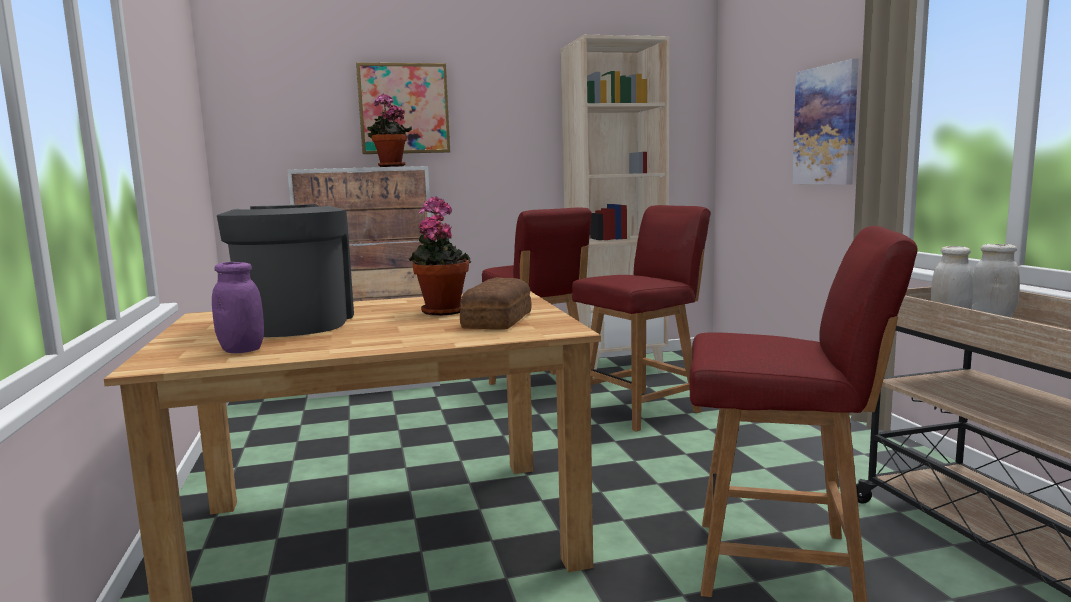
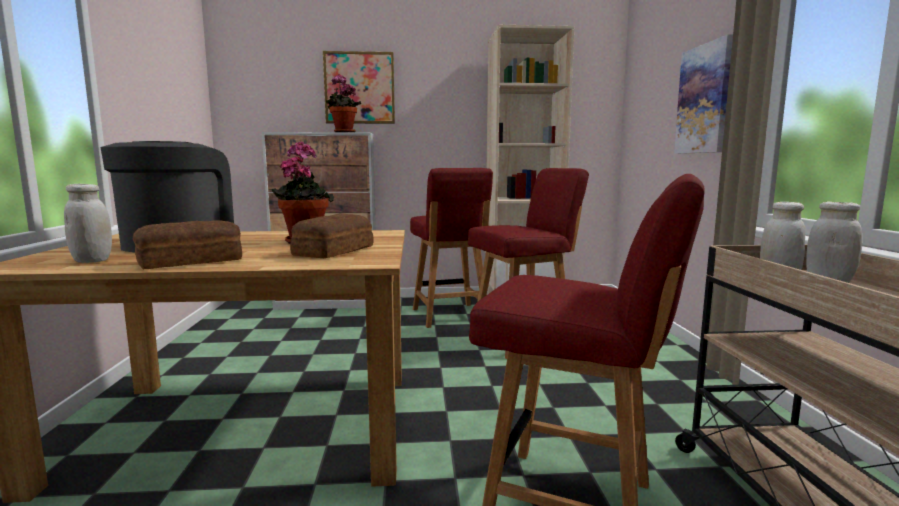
camera: 10 degrees right, 0 degrees up
purple jar [212,262,264,353] -> white jar [64,184,112,263]
none -> bread [133,220,242,269]

